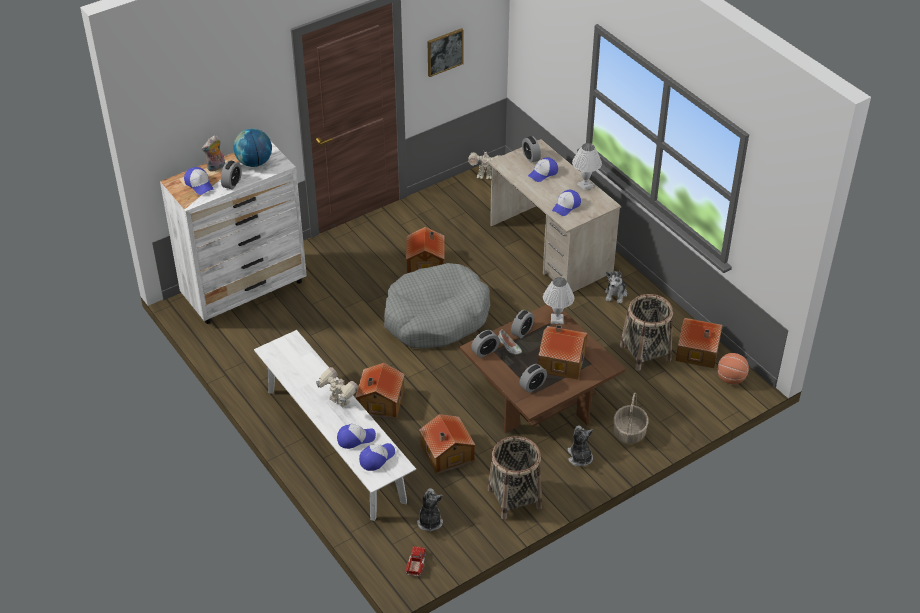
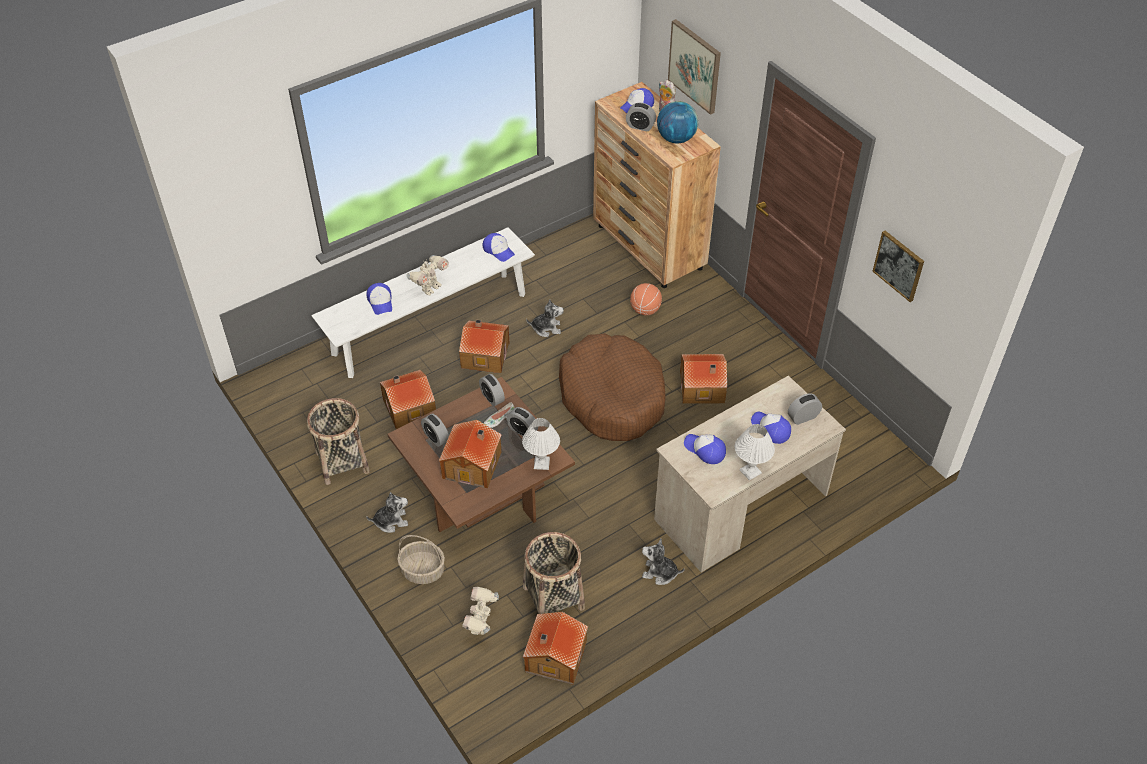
camera: 90 degrees right, 5 degrees up
white dresser [160,142,307,324] -> brown dresser [593,82,721,288]
cap [359,443,395,471] -> cap moved to [483,233,515,262]
grey dog bed [384,263,490,348] -> brown dog bed [559,333,666,441]
toy truck [406,546,426,576] -> none
plush toy [417,488,443,532] -> plush toy moved to [526,300,564,337]
toy robot [468,152,501,179] -> toy robot moved to [462,587,499,635]
basketball [717,353,749,384] -> basketball moved to [630,283,662,315]
none -> picture [668,19,721,115]

